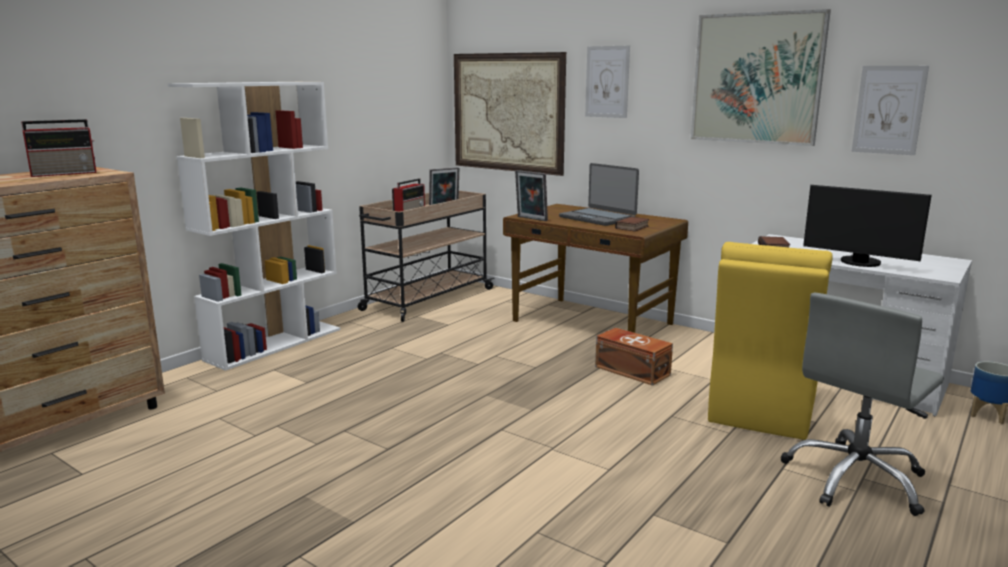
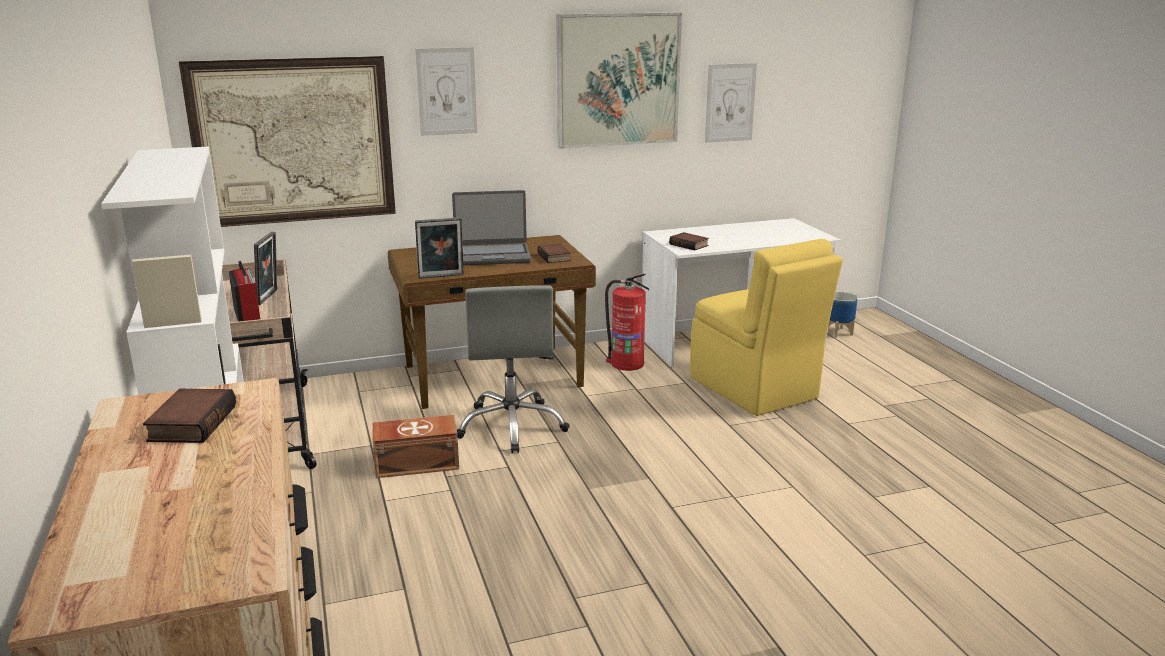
camera: 55 degrees left, 5 degrees up
radio [21,119,97,177] -> book [143,389,236,443]
brown storage box [595,328,673,386] -> brown storage box moved to [372,415,459,478]
grey office chair [781,293,944,516] -> grey office chair moved to [457,285,570,453]
monitor [803,185,932,267] -> none
none -> fire extinguisher [605,274,649,371]

